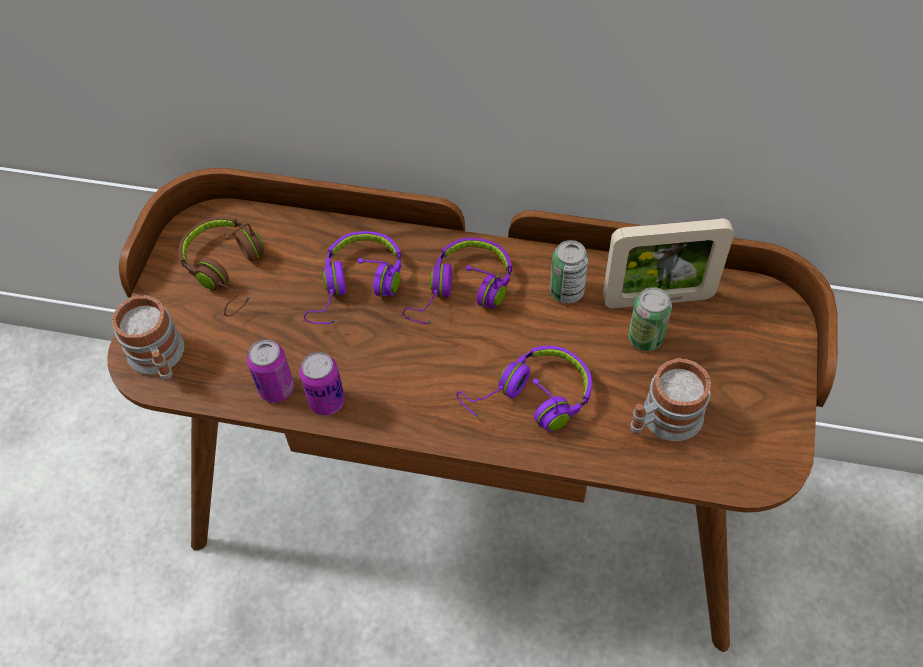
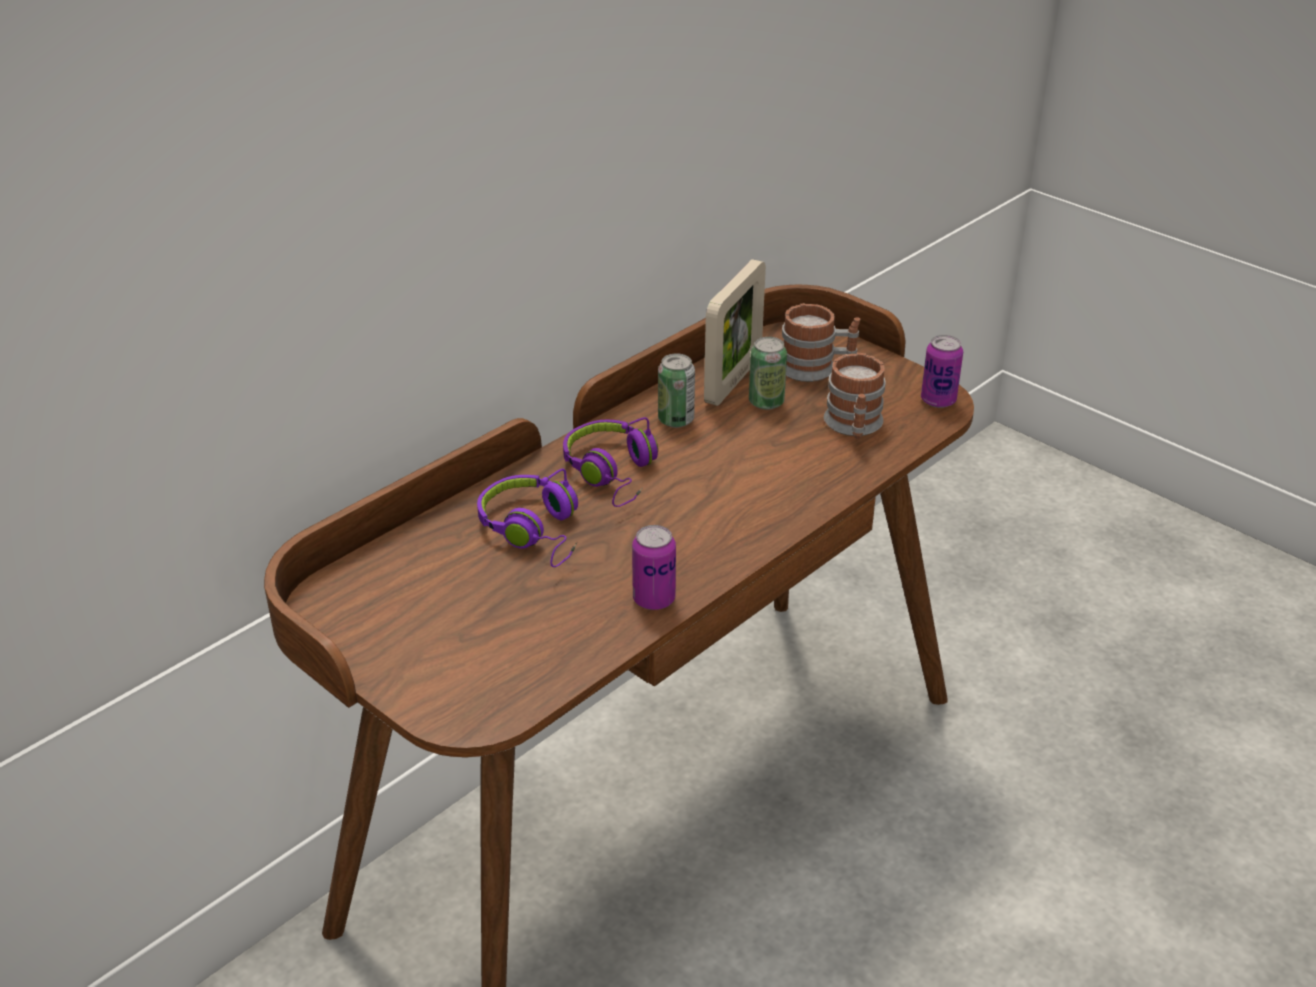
camera: 60 degrees left, 20 degrees down
mug [112,295,184,381] -> mug moved to [782,303,860,382]
brown headphones [178,217,264,317] -> none
can [247,339,294,403] -> can moved to [921,335,963,408]
purple headphones [456,346,592,432] -> none

